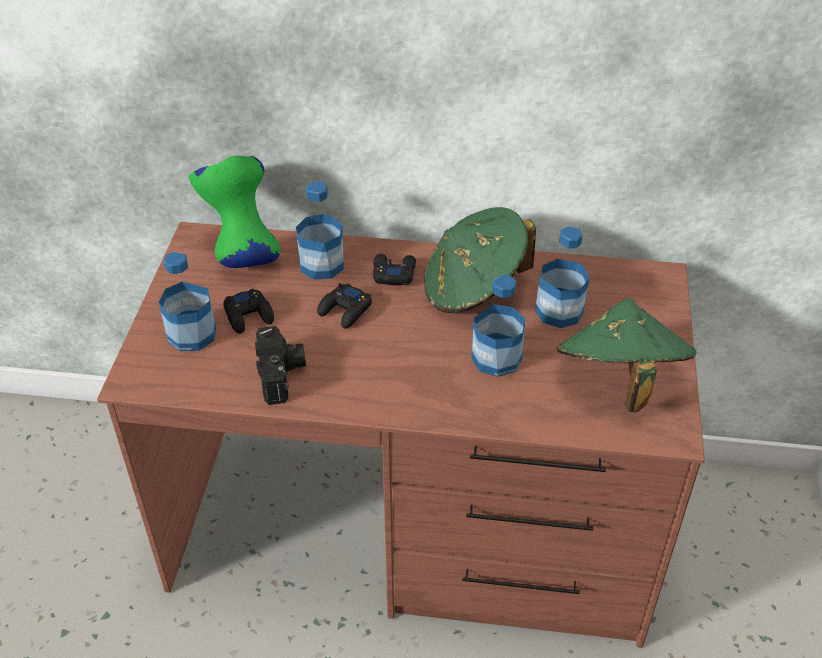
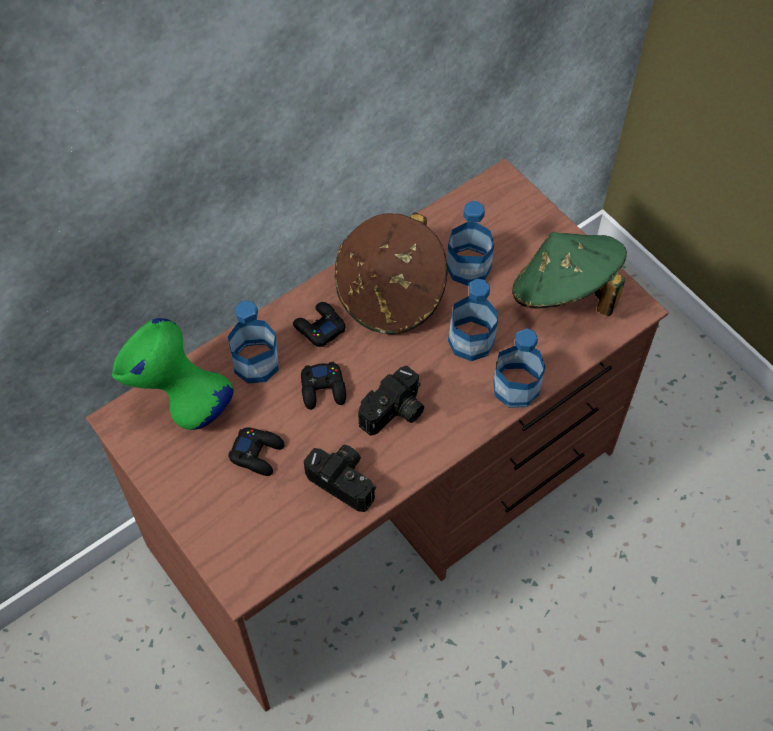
camera: 45 degrees left, 15 degrees up
bottle [159,252,216,351] -> bottle moved to [493,328,545,408]
green hat [424,207,536,313] -> brown hat [335,212,448,334]
none -> camera [358,365,424,436]

